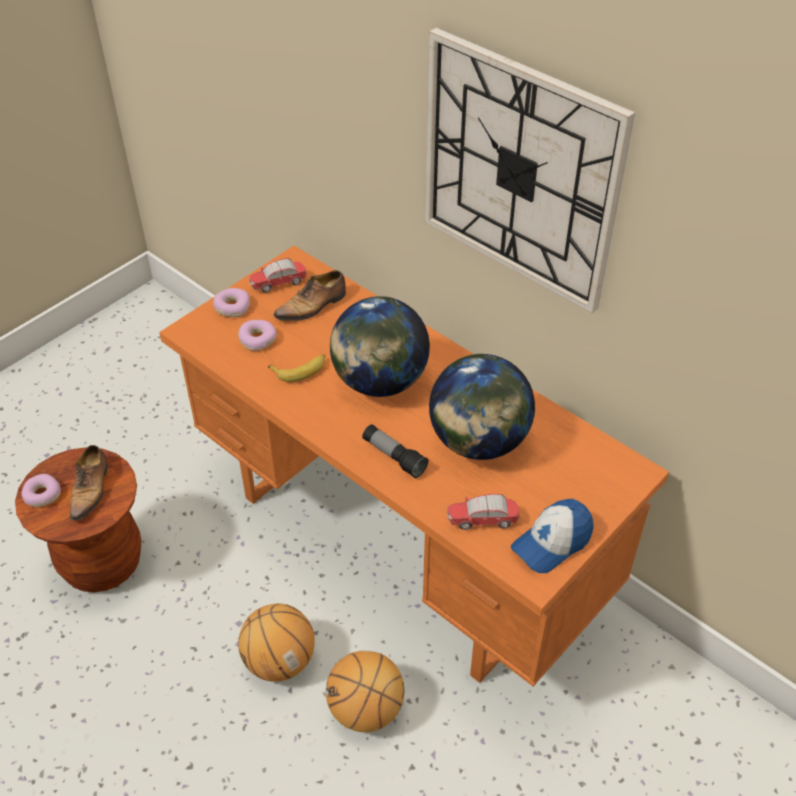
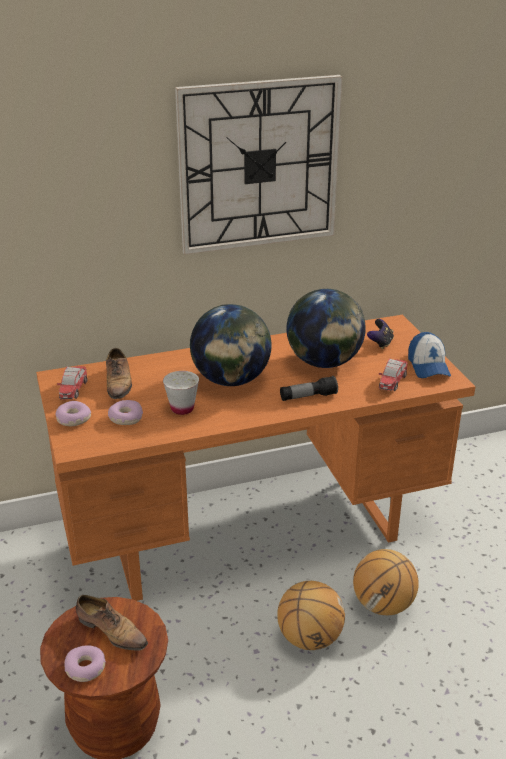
camera: 60 degrees left, 15 degrees down
banana [268,354,325,382] -> white cup [163,371,199,415]
none -> game controller [367,319,394,349]

